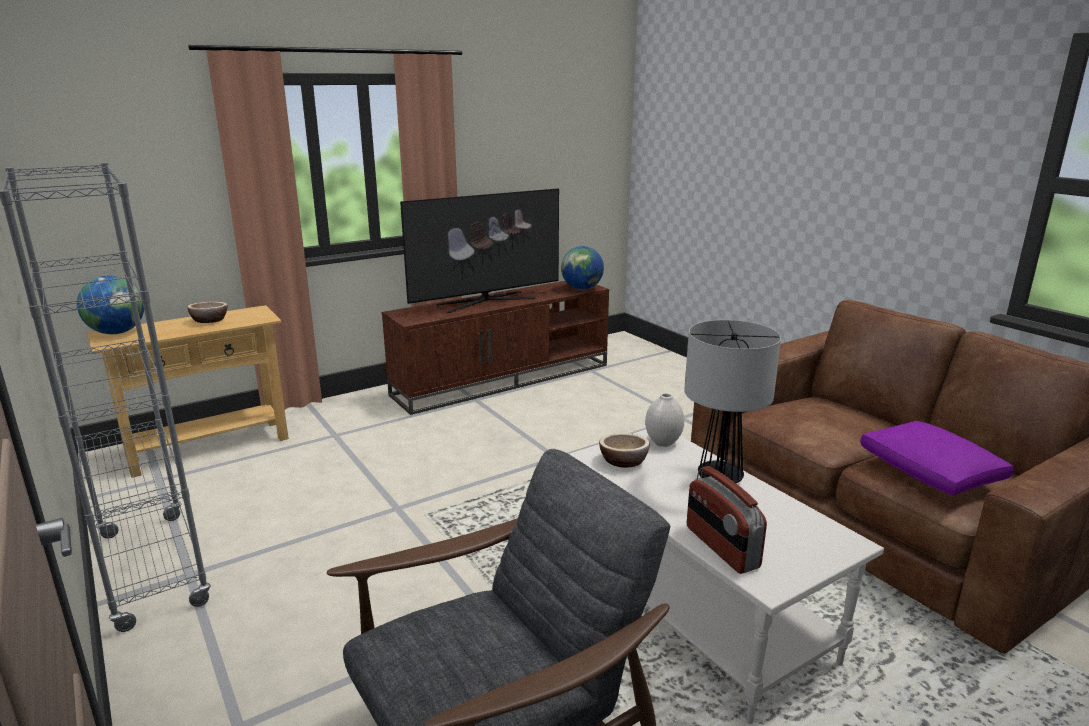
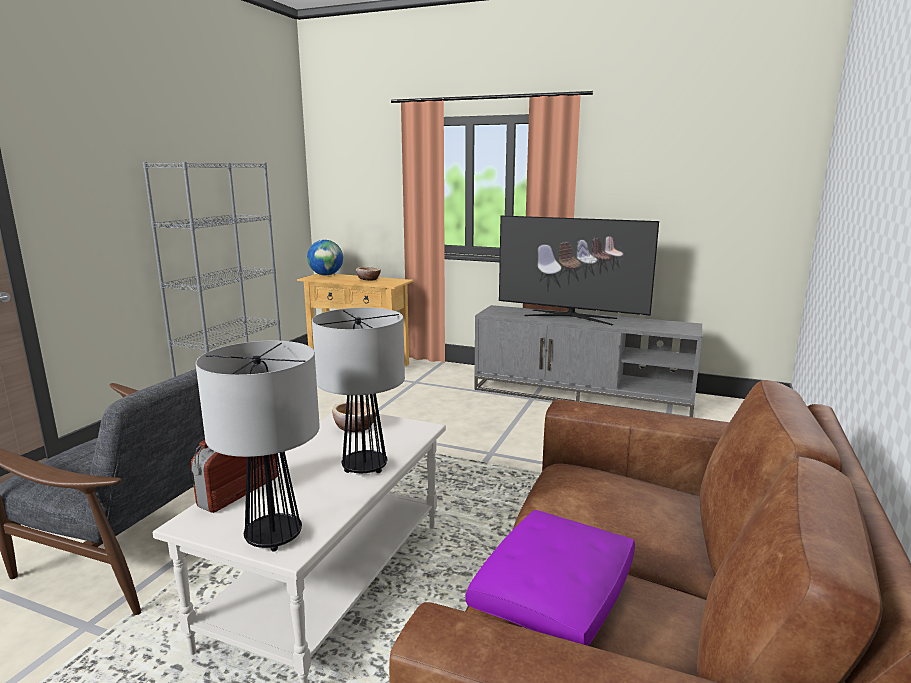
camera: 55 degrees right, 5 degrees down
brown tv stand [382,281,609,415] -> grey tv stand [474,305,702,417]
globe [561,246,604,290] -> none
white vase [645,393,684,447] -> none
none -> table lamp [196,341,320,552]

